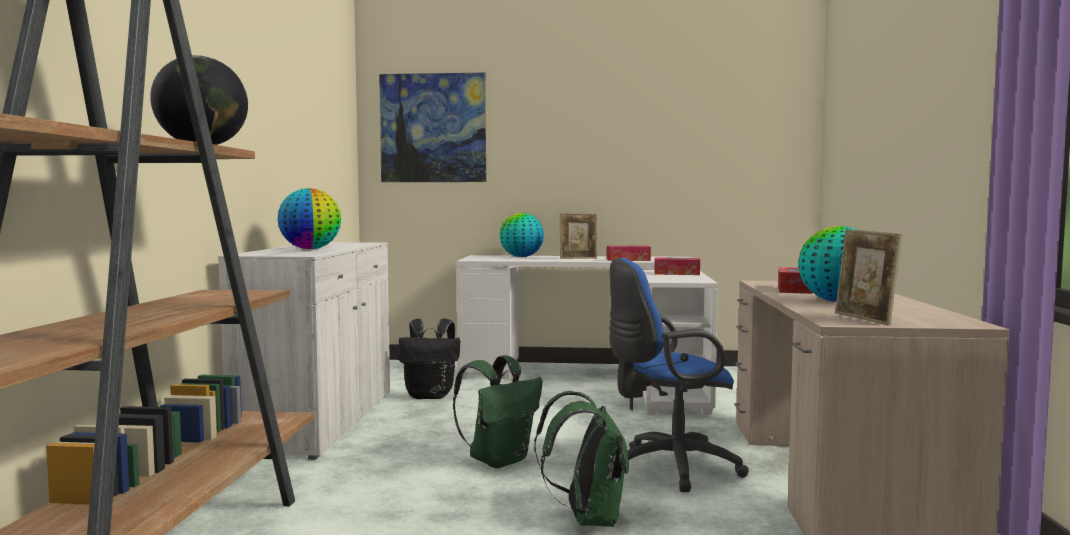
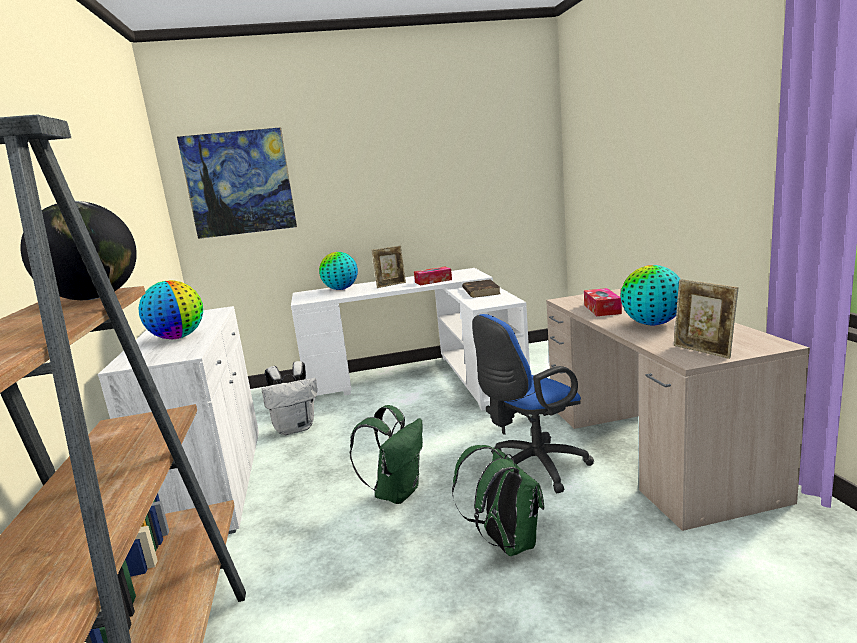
camera: 15 degrees left, 10 degrees up
black backpack [398,318,460,399] -> white backpack [262,361,317,435]
tissue box [654,257,700,275] -> brown book [462,279,500,298]

